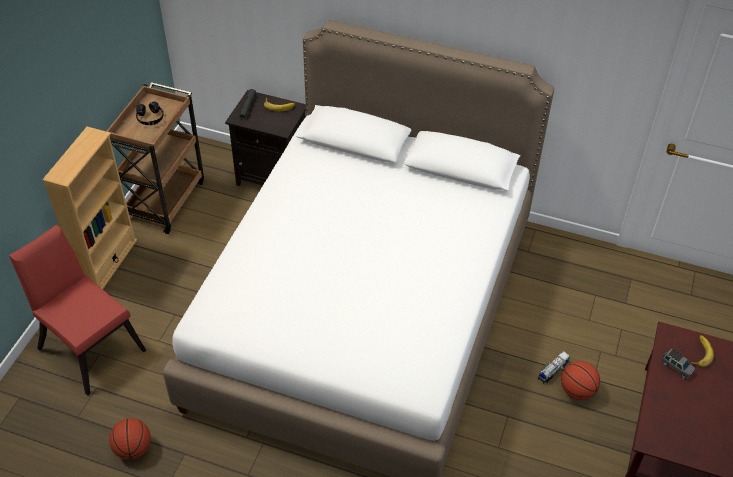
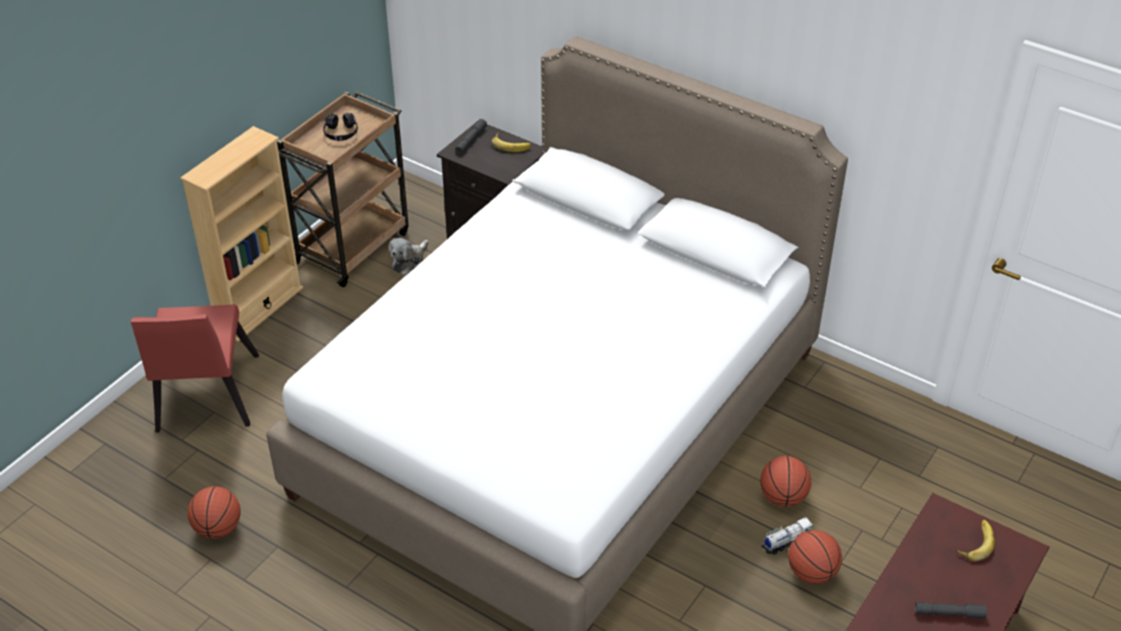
camera: 15 degrees right, 5 degrees down
red chair [9,224,146,396] -> red chair turned 150 degrees counterclockwise [131,305,259,433]
grey toy car [662,349,695,379] -> none
none -> plush toy [389,238,429,275]
none -> basketball [760,456,811,507]
none -> grey flashlight [915,602,987,619]

